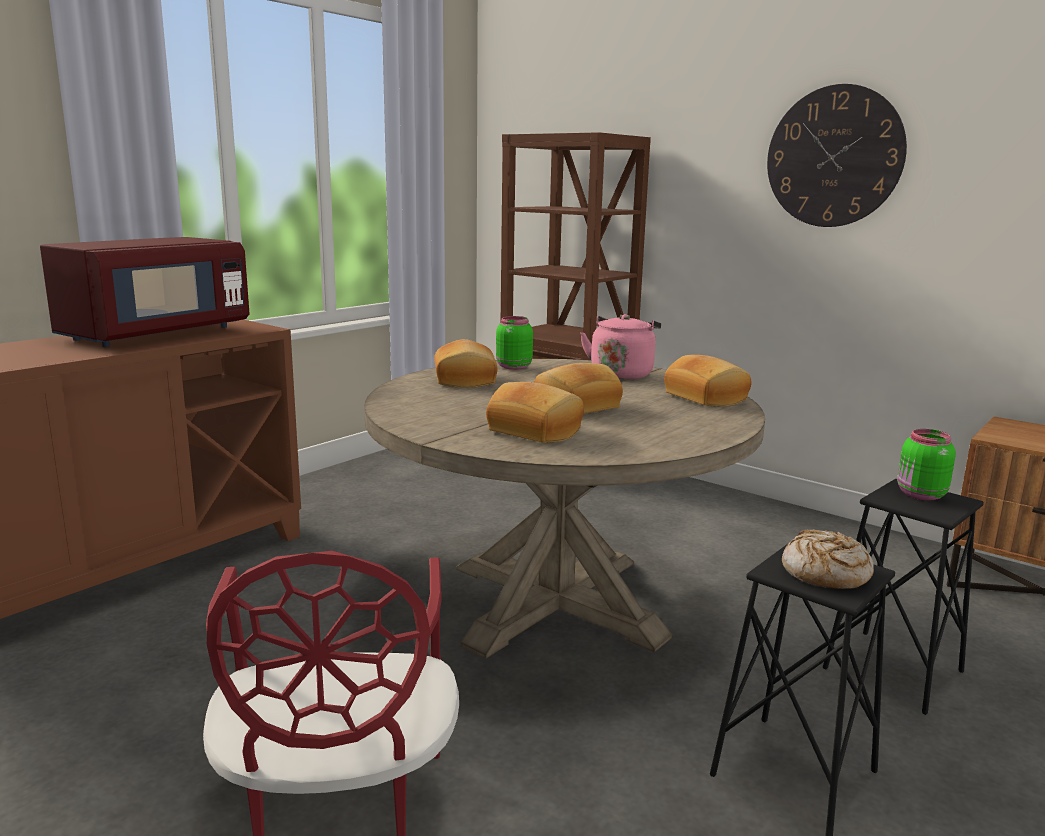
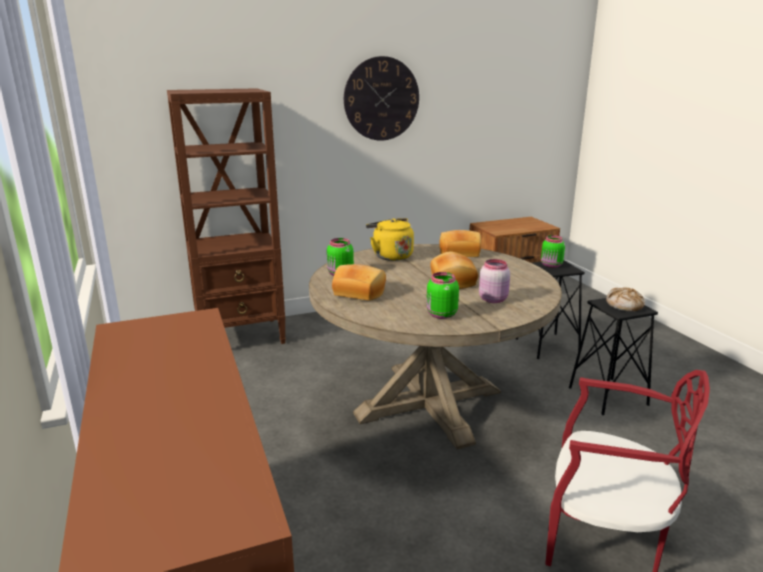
camera: 60 degrees left, 5 degrees up
red microwave [40,237,249,347] -> none
bread [486,382,584,443] -> pink jar [479,259,510,303]
pink kettle [580,314,661,380] -> yellow kettle [366,218,414,261]
none -> green jar [427,272,459,319]

